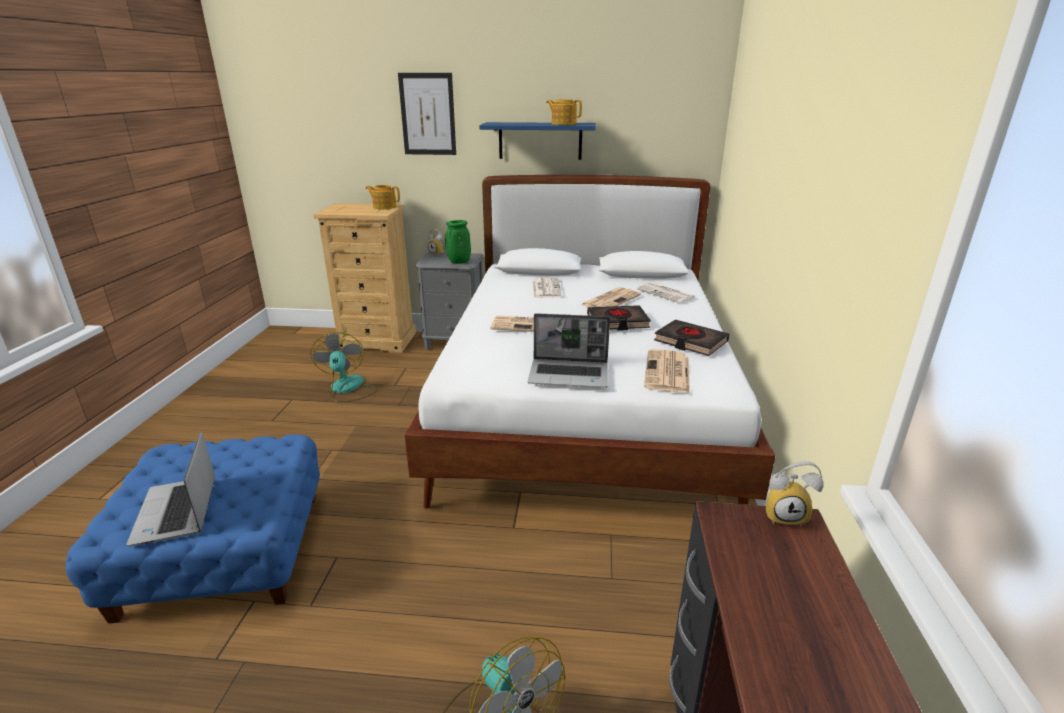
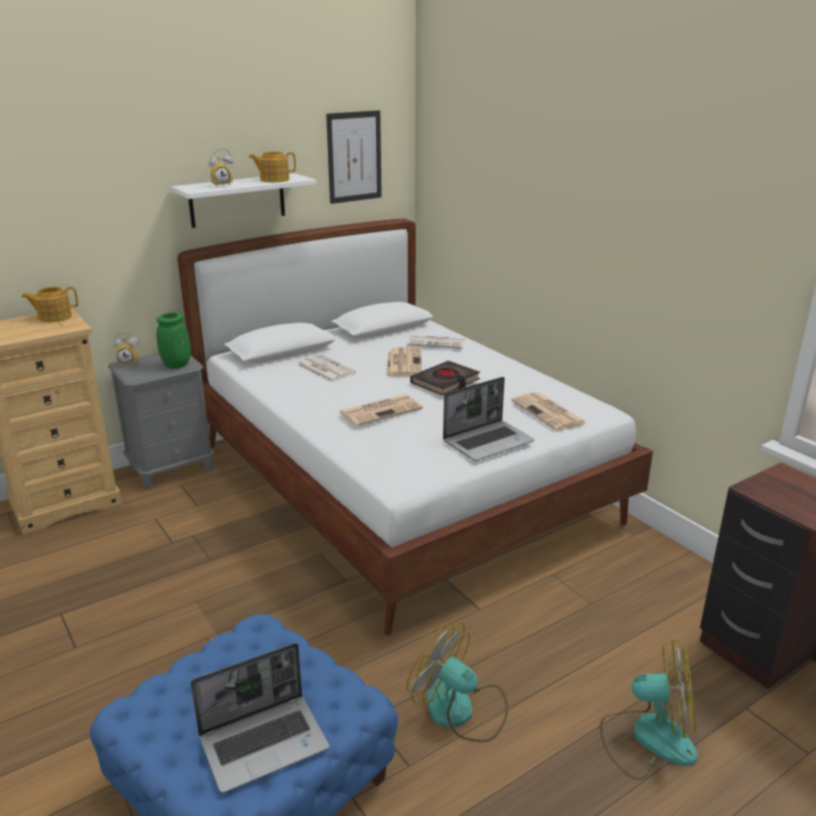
camera: 40 degrees left, 0 degrees up
laptop [126,431,215,546] -> laptop turned 60 degrees counterclockwise [190,643,330,793]
fan [310,332,378,403] -> fan moved to [407,622,508,742]
picture [398,73,456,155] -> picture moved to [326,110,382,204]
blue shelf [479,122,596,160] -> white shelf [171,173,316,228]
black book [654,320,729,356] -> none
alarm clock [766,461,824,527] -> alarm clock moved to [209,148,233,186]

